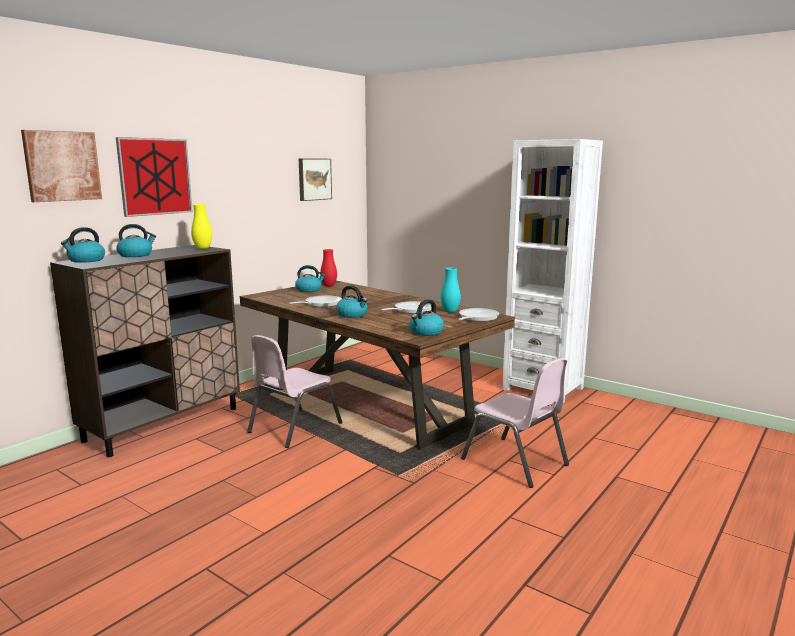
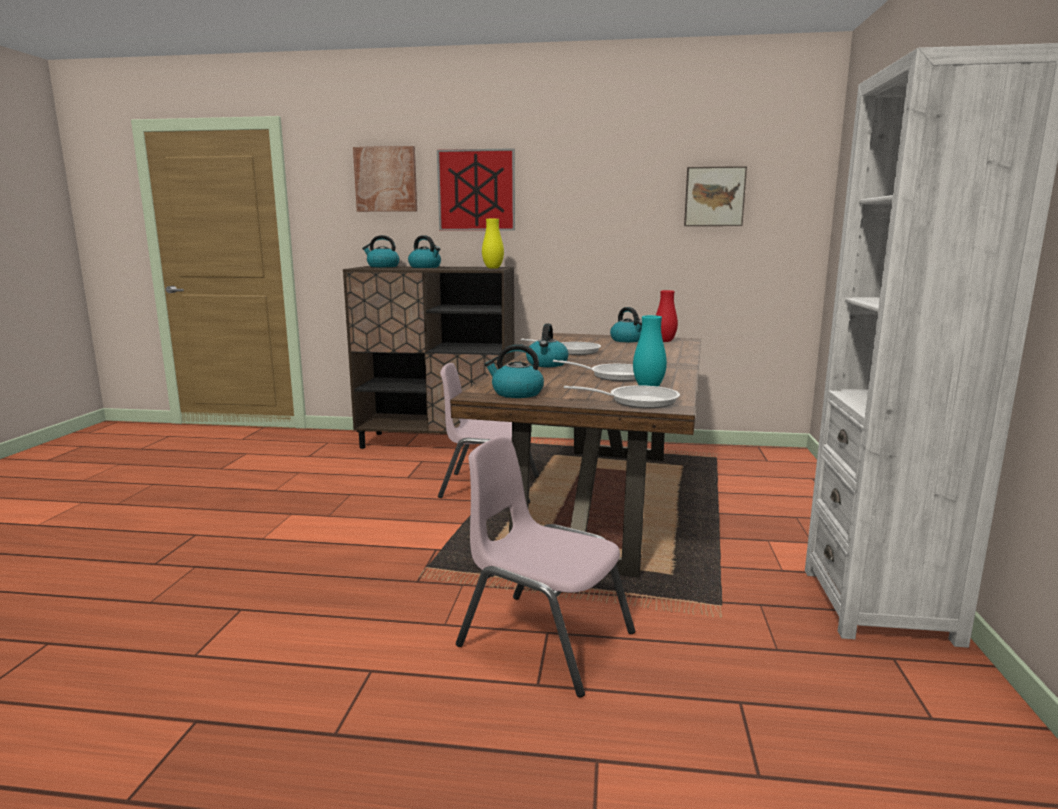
camera: 60 degrees right, 0 degrees up
pink chair [461,358,569,488] -> pink chair turned 105 degrees clockwise [456,437,635,697]

